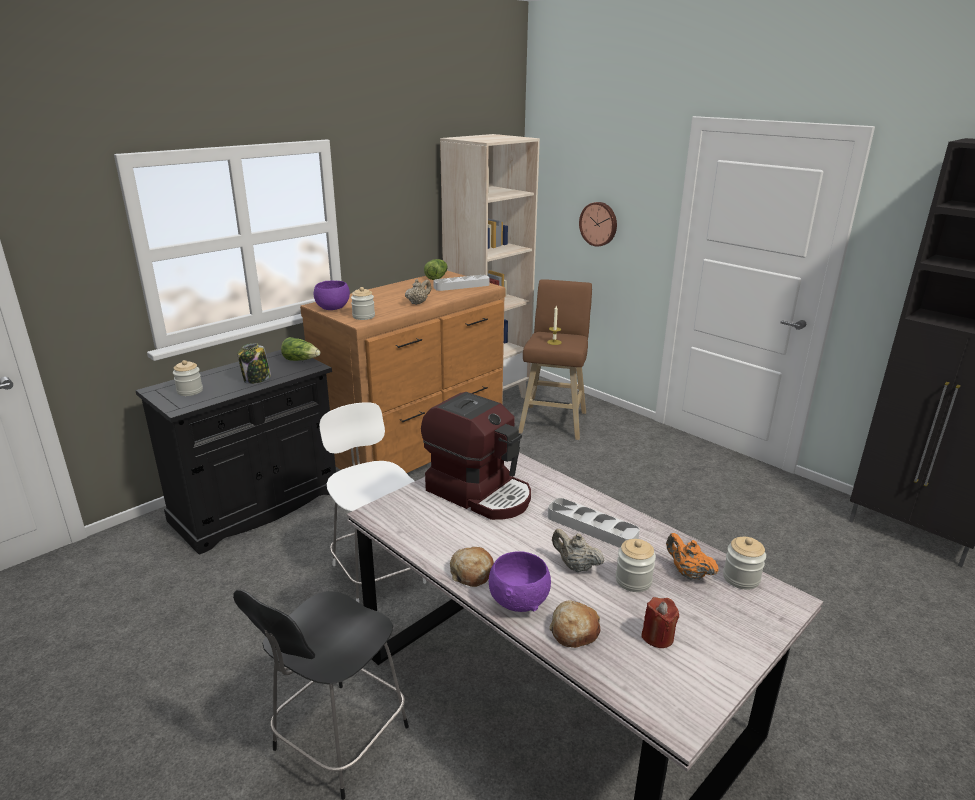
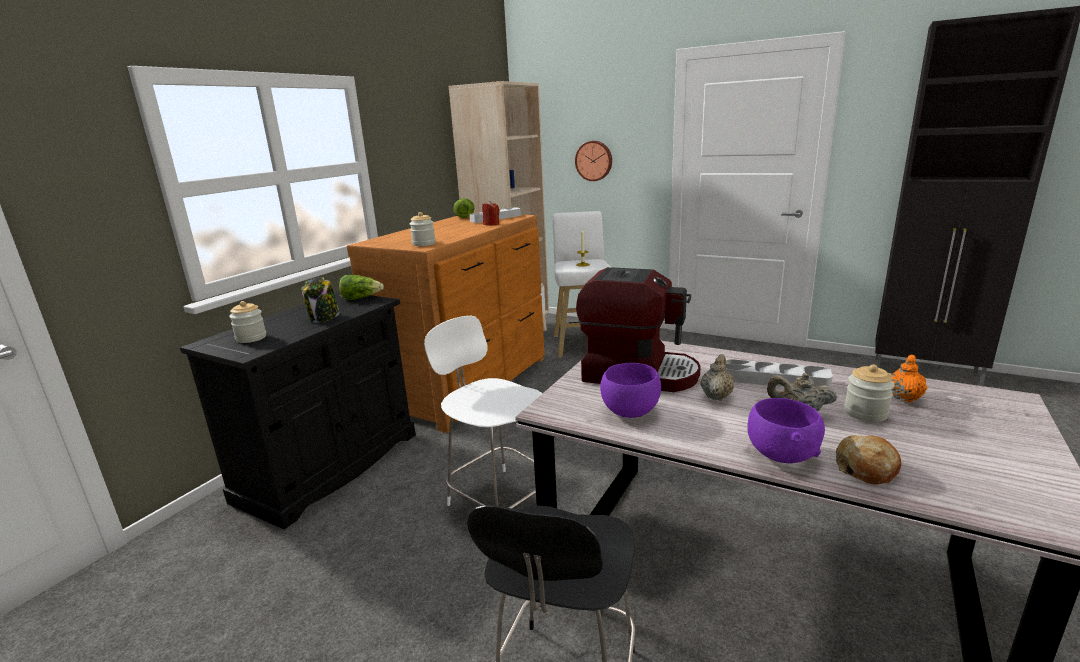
camera: 15 degrees left, 5 degrees down
purple bowl [314,281,350,310] -> purple bowl moved to [600,363,661,418]
beige teapot [405,279,431,305] -> beige teapot moved to [701,354,734,401]
bread [450,547,494,587] -> none
brown stool [519,279,592,440] -> white stool [553,211,611,357]
red candle [641,597,679,648] -> red candle moved to [482,201,500,226]
orange teapot [666,533,719,580] -> orange teapot turned 90 degrees clockwise [891,354,927,403]
jar [723,537,766,590] -> none

